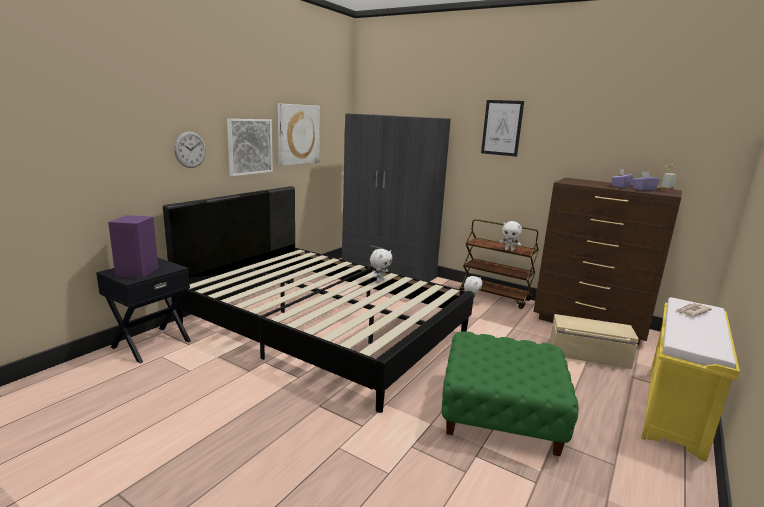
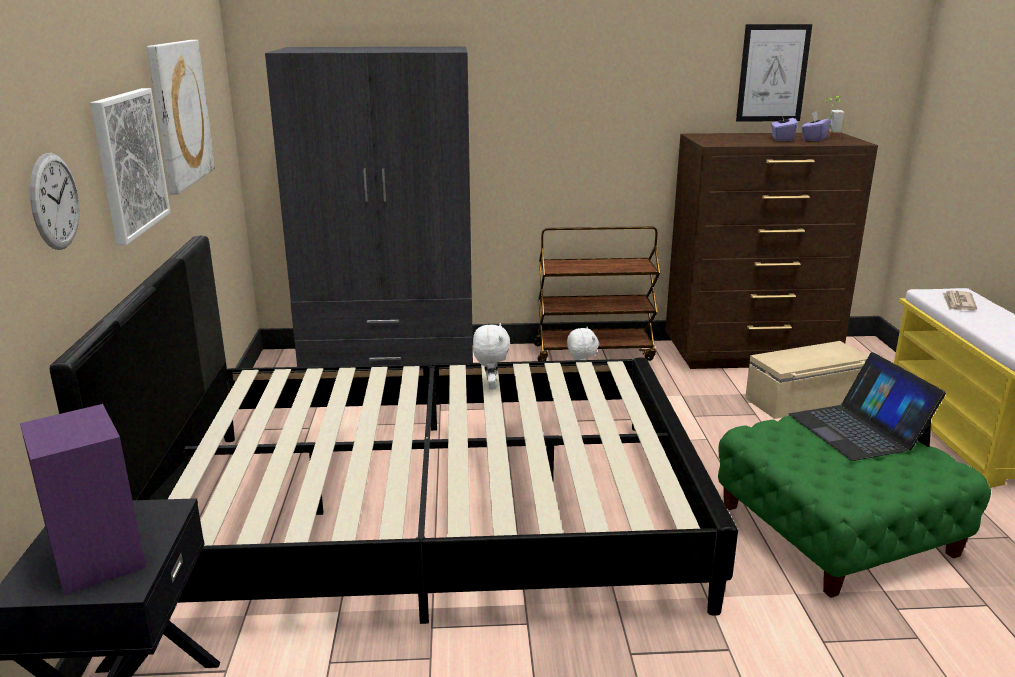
camera: 35 degrees left, 5 degrees up
picture [481,100,524,157] -> picture moved to [736,24,812,122]
white plush toy [500,221,522,251] -> none
none -> laptop [789,352,946,461]

